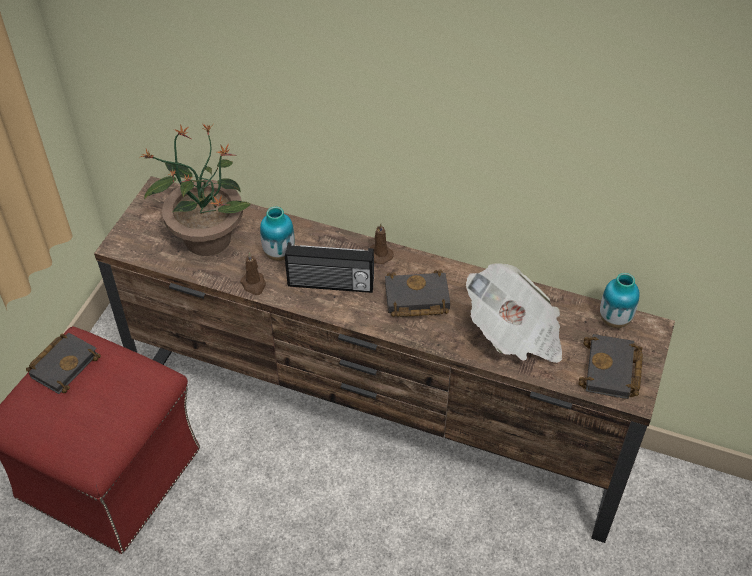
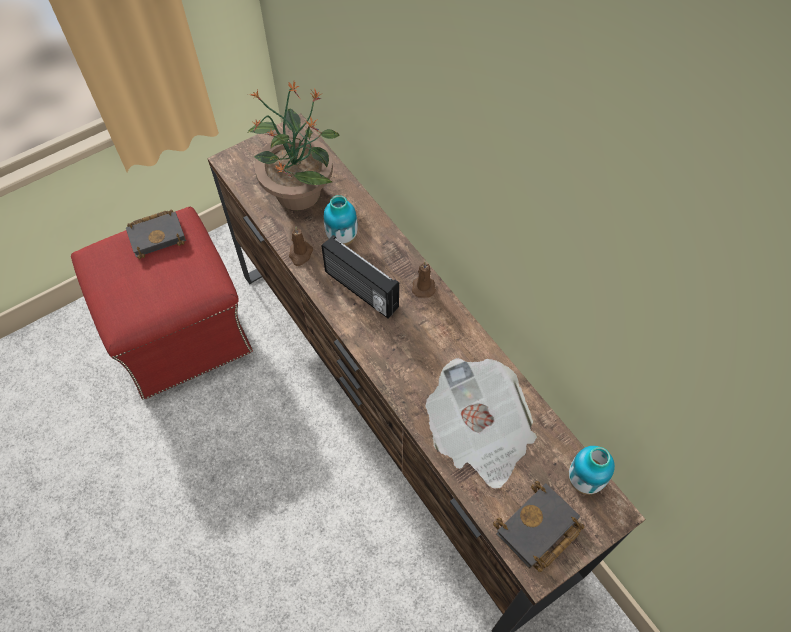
camera: 35 degrees right, 10 degrees up
black book [385,270,450,317] -> none

